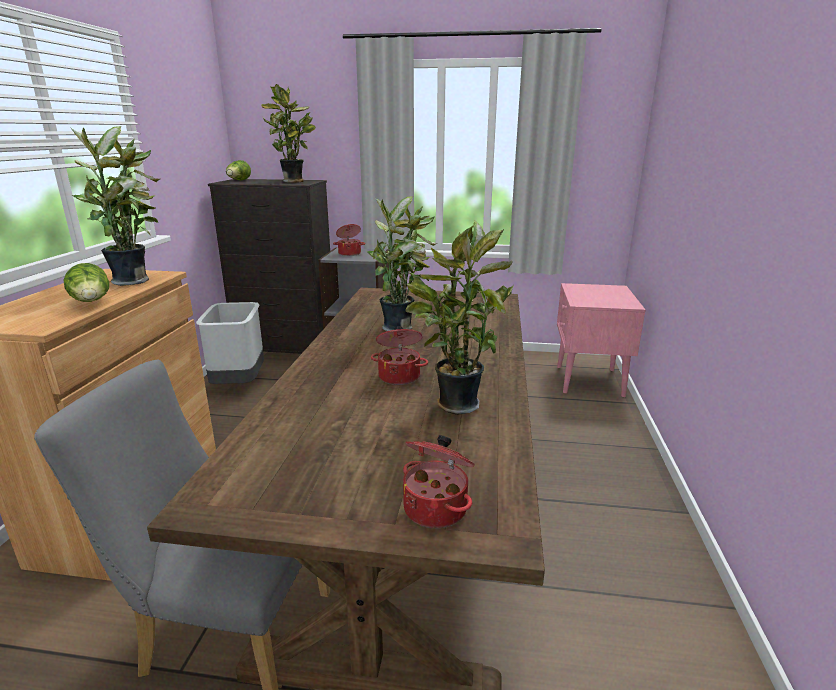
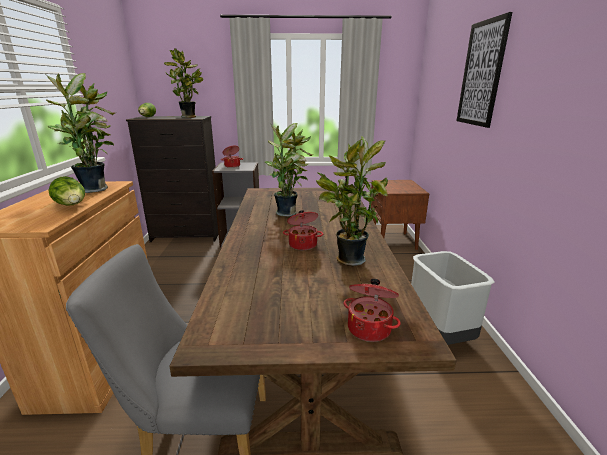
camera: 10 degrees left, 0 degrees up
grey trash can [196,302,264,384] -> grey trash can moved to [411,251,494,345]
pink nightstand [557,283,646,397] -> brown nightstand [371,180,429,250]
none -> picture [457,12,512,128]

